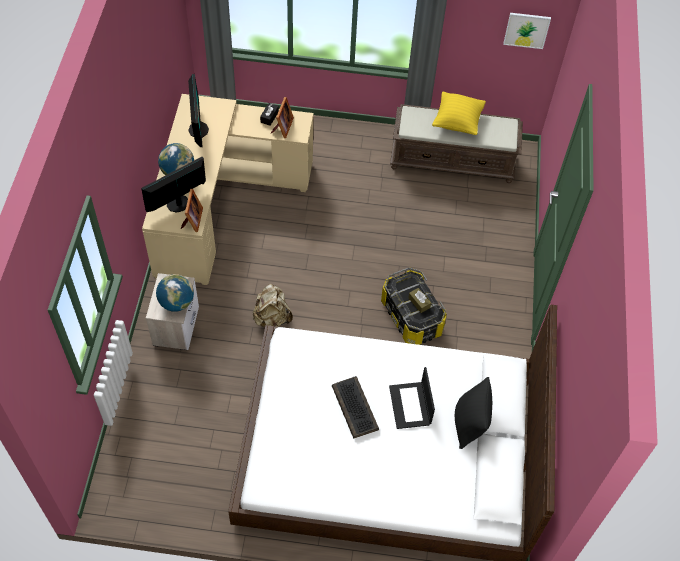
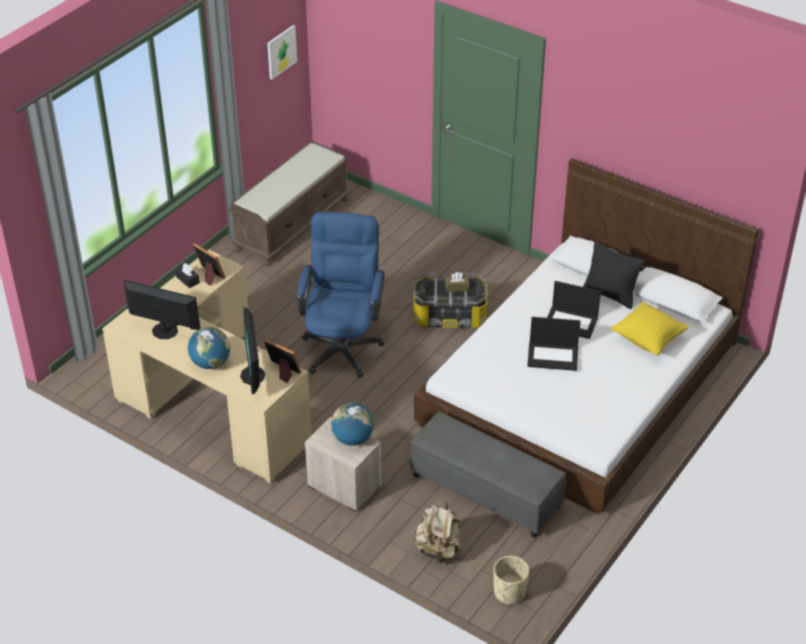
camera: 60 degrees left, 15 degrees down
beige backpack [253,284,293,327] -> beige backpack moved to [415,502,463,563]
keyboard [332,376,379,438] -> laptop [527,317,581,371]
yellow pillow [432,92,486,135] -> yellow pillow moved to [611,302,689,355]
none -> blue office chair [297,212,385,378]
none -> grey ottoman [410,411,566,538]
none -> beige planter [493,556,529,605]

